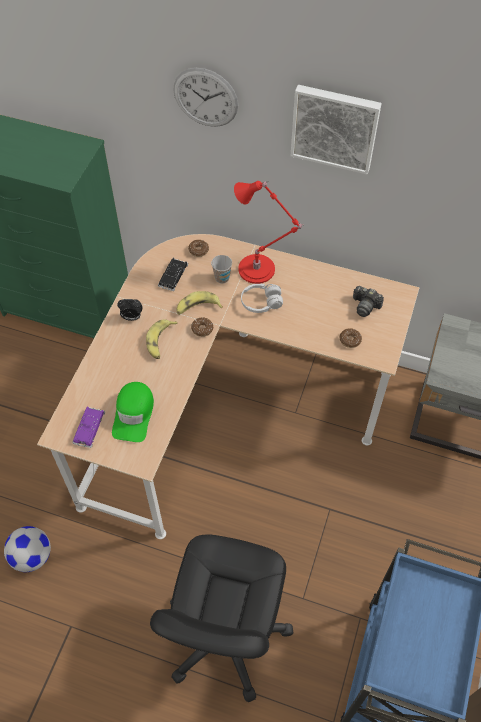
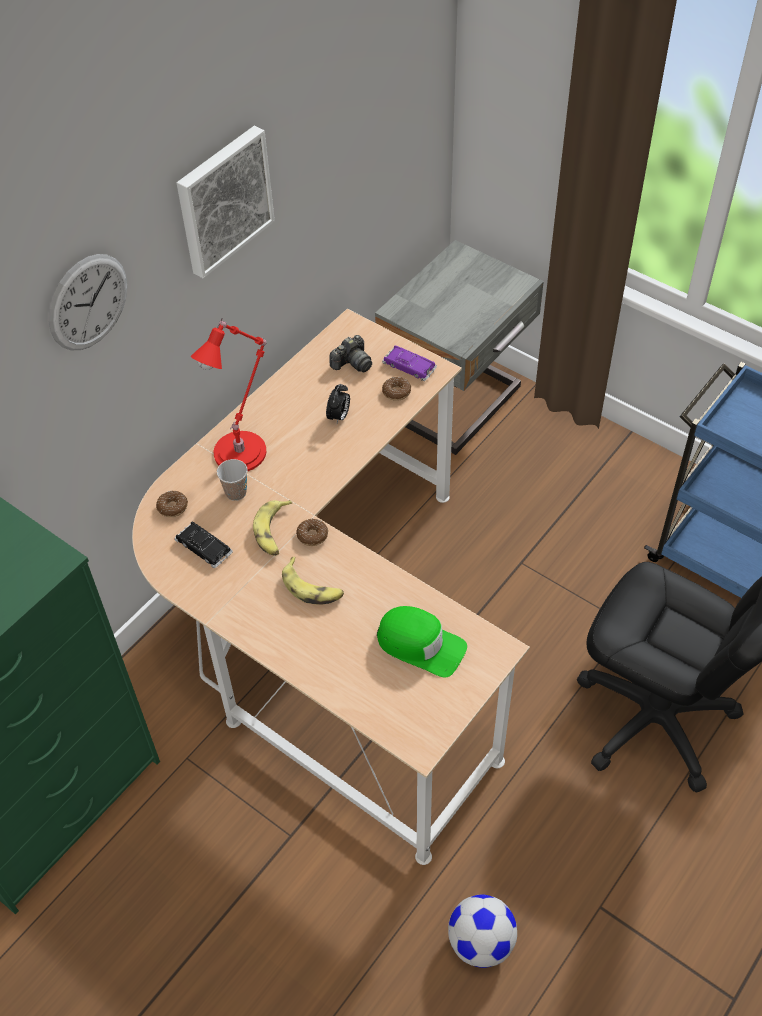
camera: 70 degrees left, 5 degrees down
purple toy car [72,407,105,448] -> purple toy car moved to [382,345,437,381]
alarm clock [117,299,143,321] -> alarm clock moved to [326,384,350,423]
white headphones [241,283,283,313] -> none

